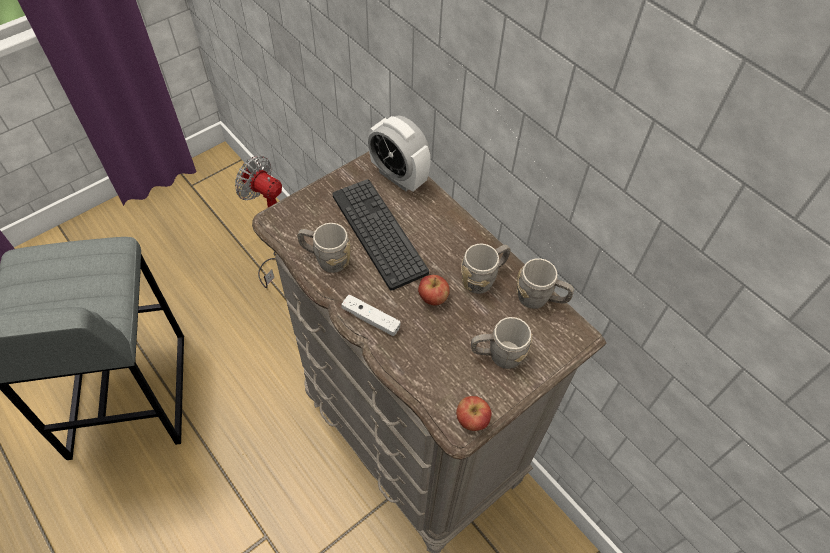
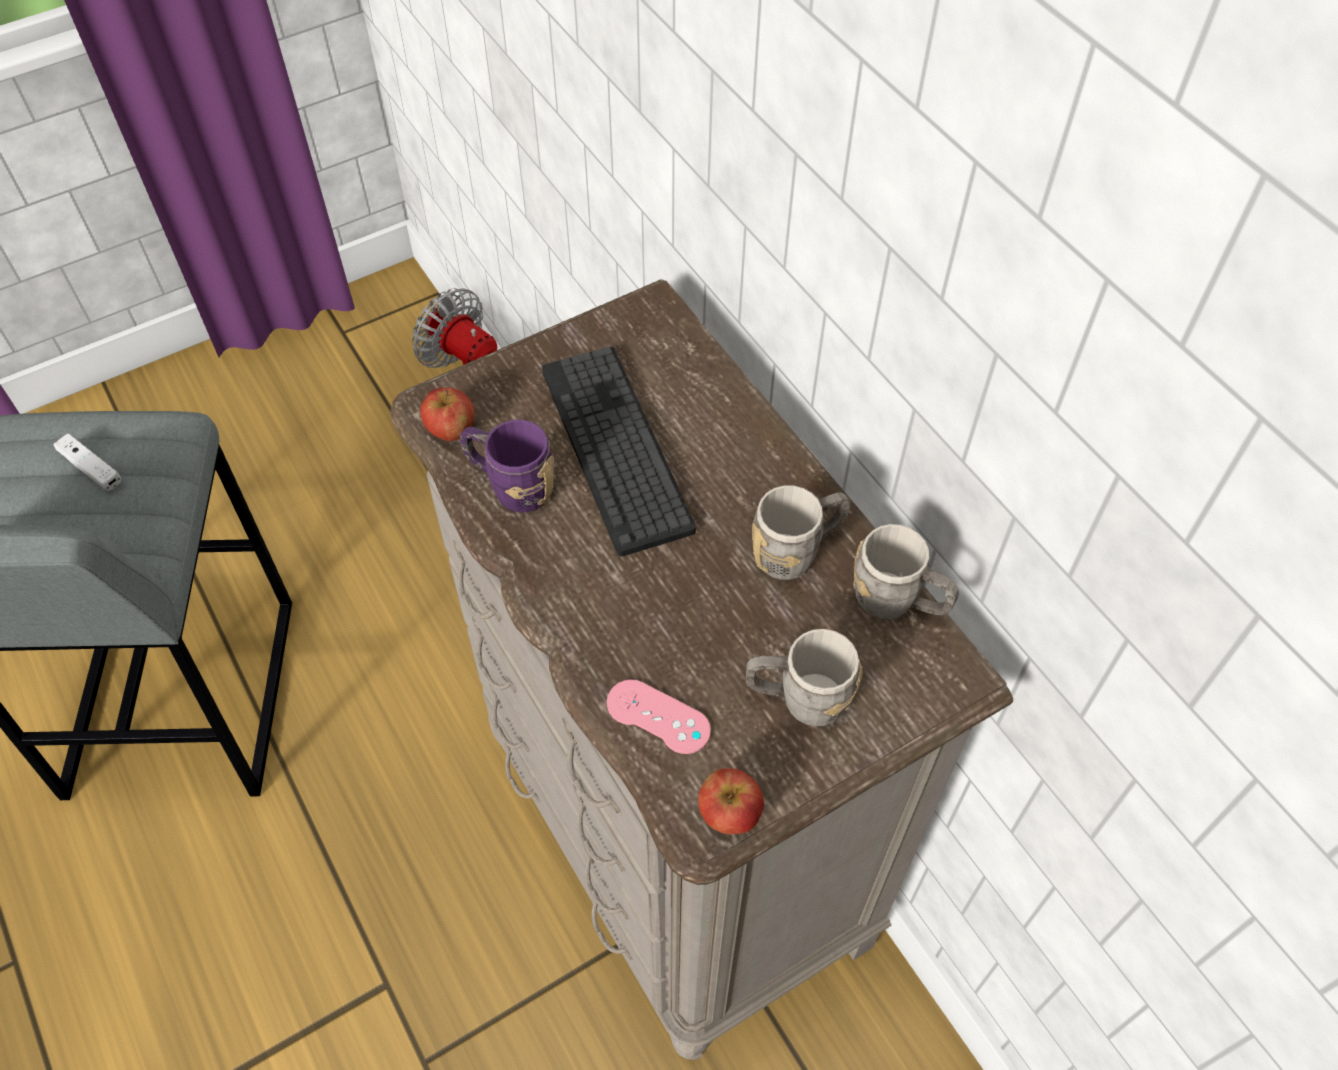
camera: 10 degrees right, 0 degrees up
grey mug [297,223,350,273] -> purple mug [460,420,554,512]
white game controller [341,294,401,336] -> white game controller moved to [53,433,121,491]
alarm clock [368,116,431,191] -> none
apple [418,275,450,306] -> apple moved to [420,387,474,441]
none -> pink game controller [607,679,711,754]

